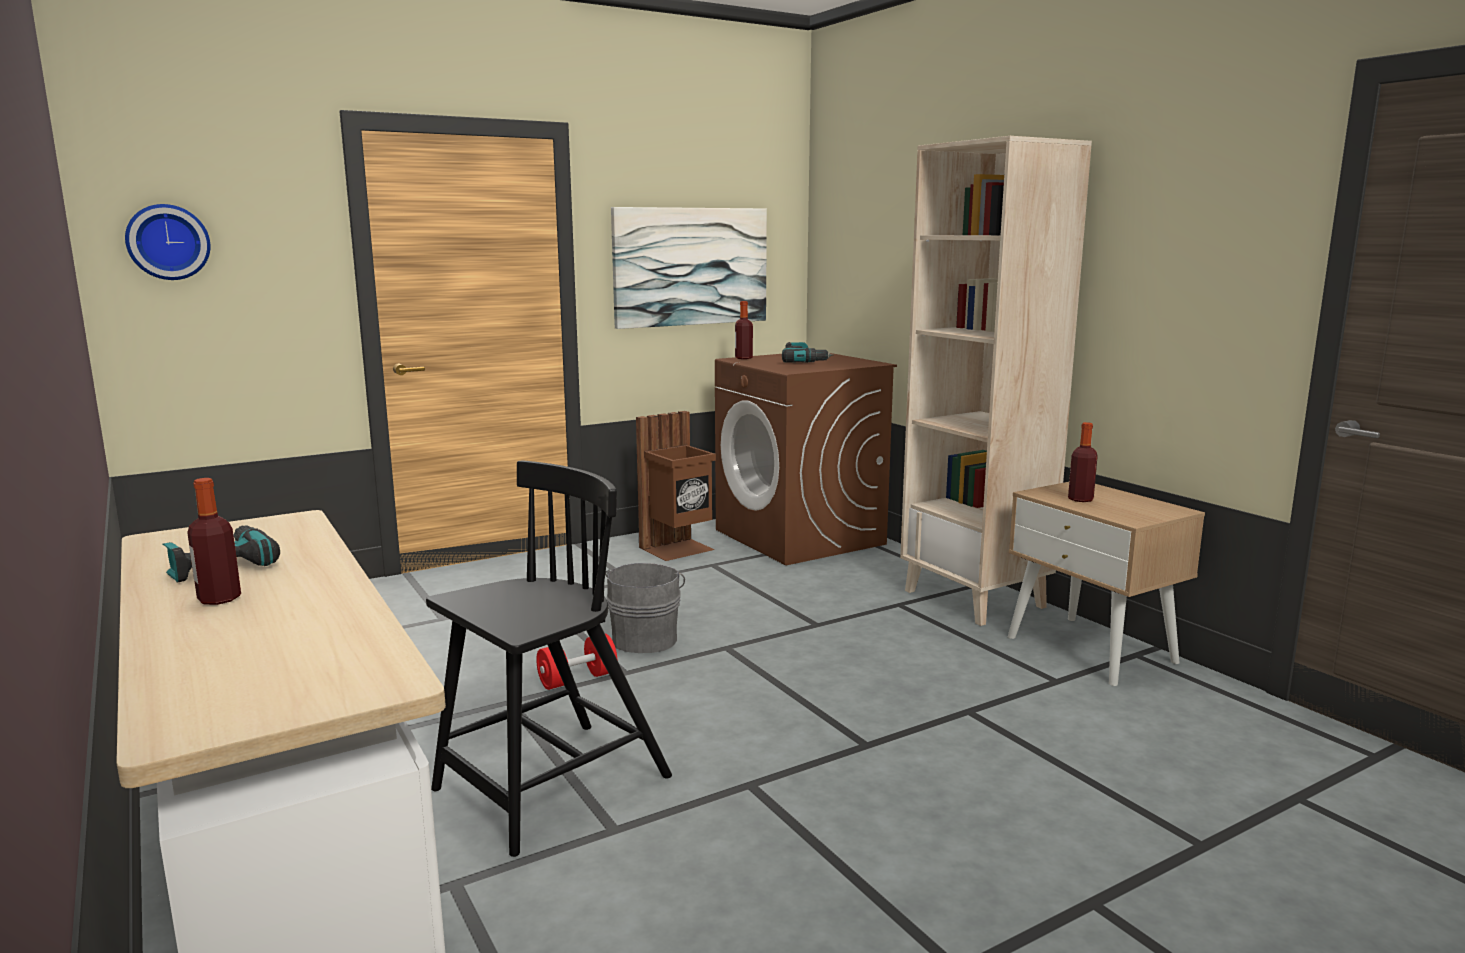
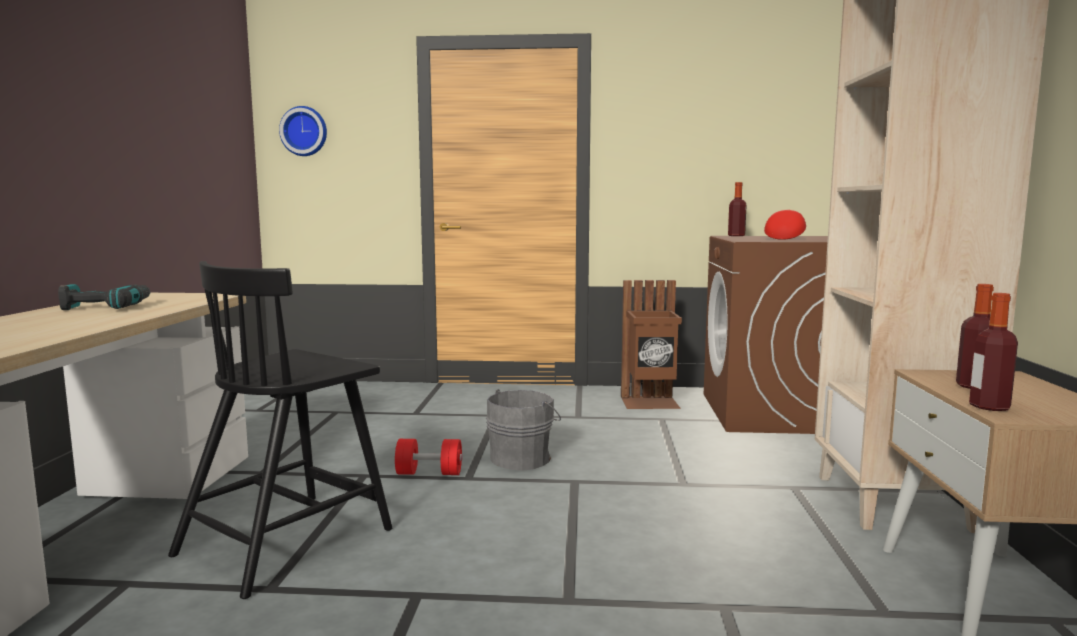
camera: 35 degrees right, 5 degrees down
bottle [187,478,241,605] -> bottle moved to [969,293,1018,411]
black chair [426,460,672,857] -> black chair turned 135 degrees clockwise [168,261,392,599]
picture [611,207,767,329] -> none
power drill [782,342,833,363] -> red cap [764,210,806,240]

